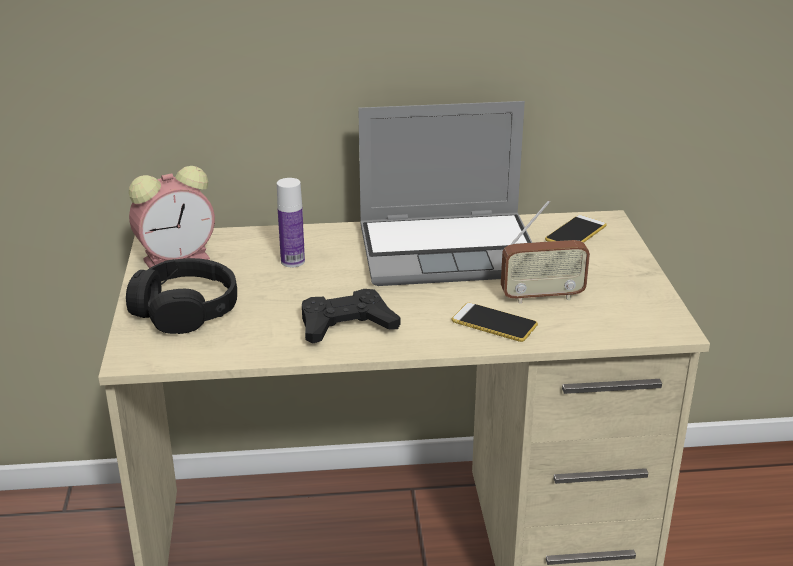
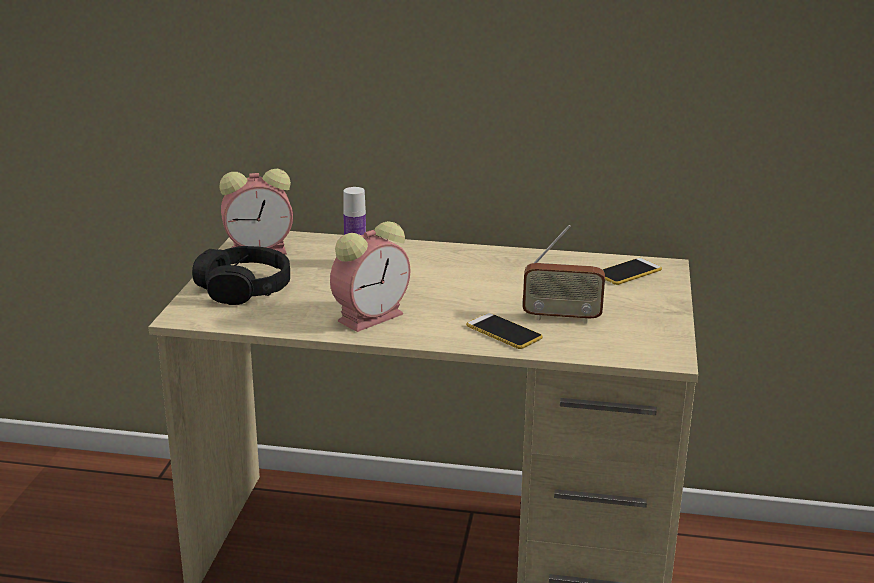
camera: 15 degrees right, 5 degrees down
black game controller [302,289,400,343] -> alarm clock [330,221,411,332]
laptop [358,101,532,286] -> none

